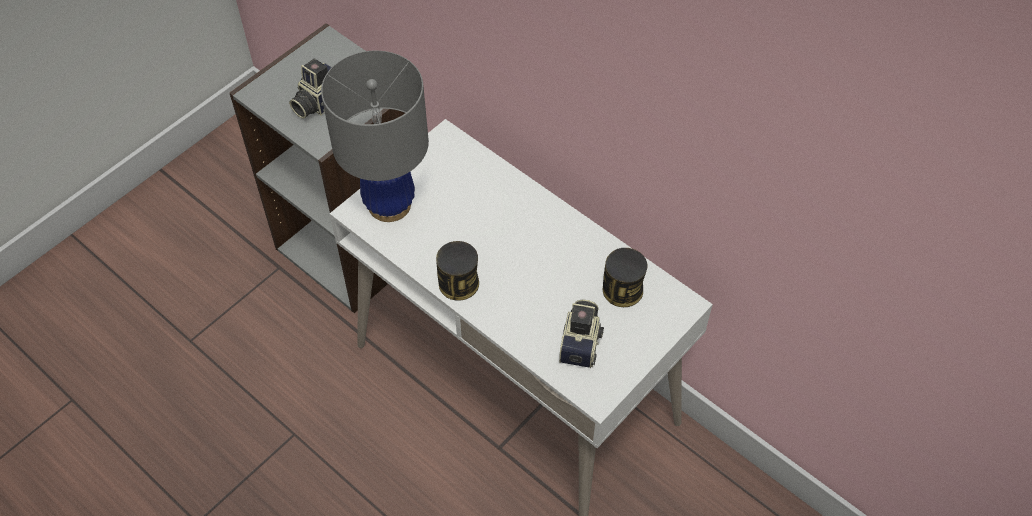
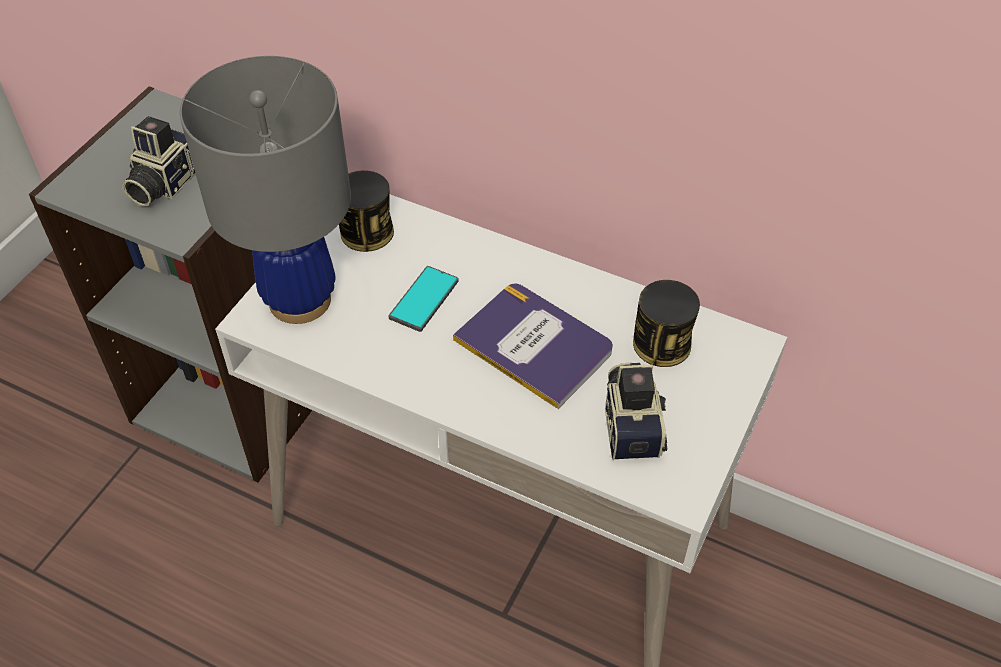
camera: 15 degrees left, 5 degrees down
can [436,241,479,301] -> can moved to [339,170,394,252]
none -> phone [389,266,459,332]
none -> book [453,284,613,409]

